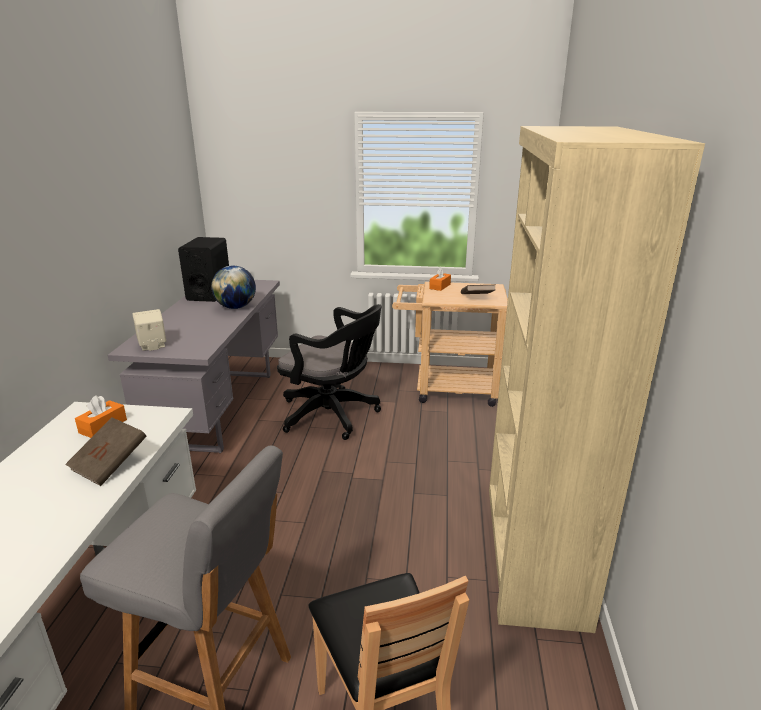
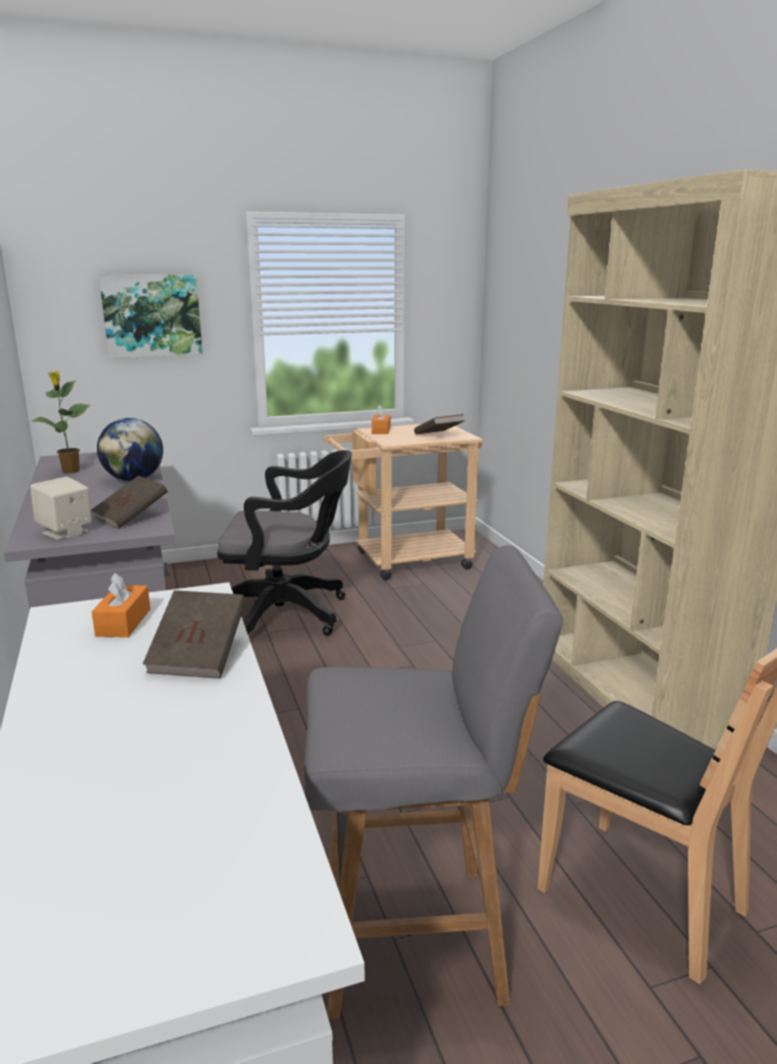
camera: 25 degrees left, 5 degrees down
black speaker [178,237,229,302] -> potted plant [31,371,90,473]
none -> brown book [91,476,168,529]
none -> picture [99,275,203,358]

